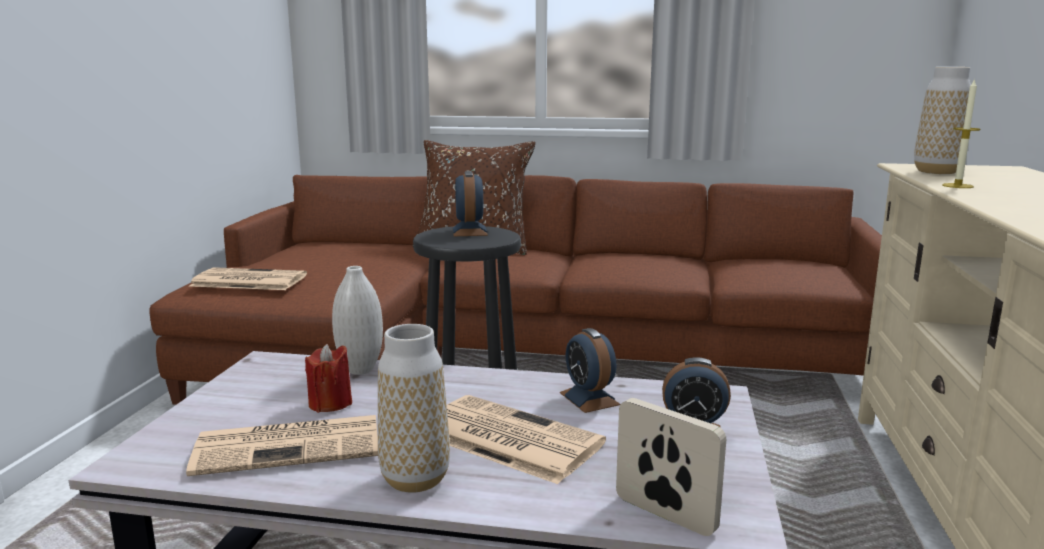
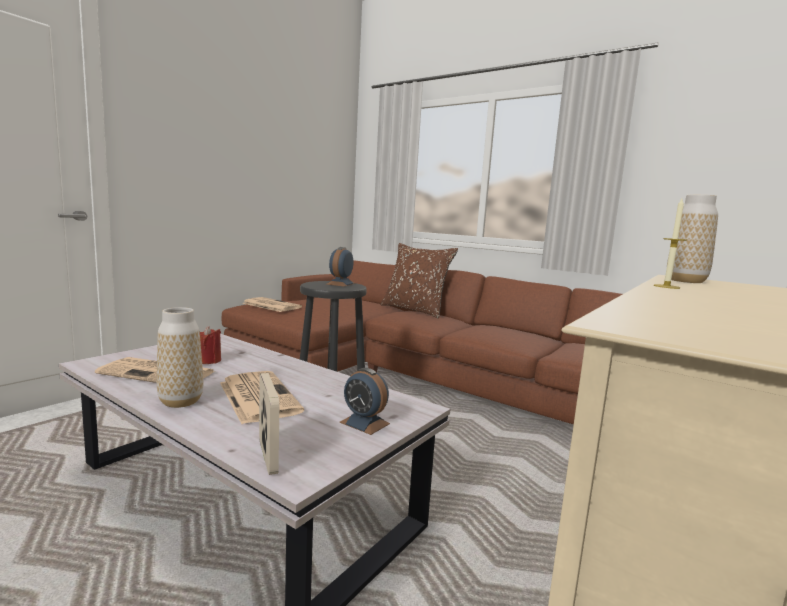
camera: 25 degrees right, 5 degrees down
white vase [332,266,383,375] -> none
alarm clock [560,328,621,413] -> none

